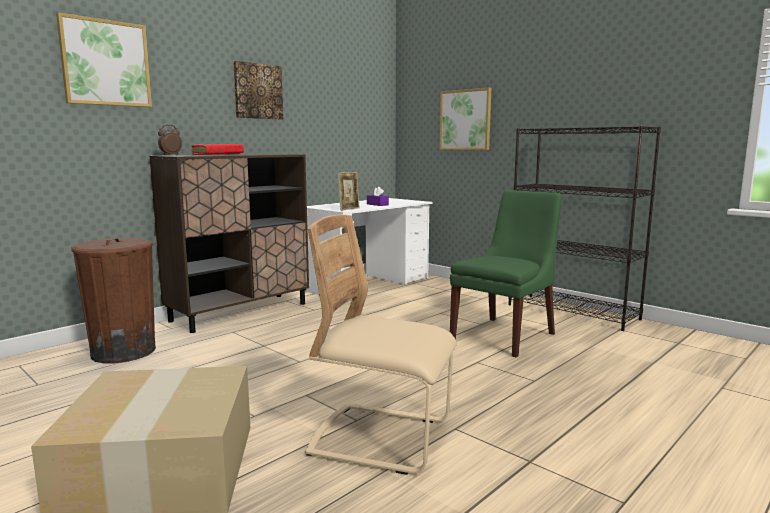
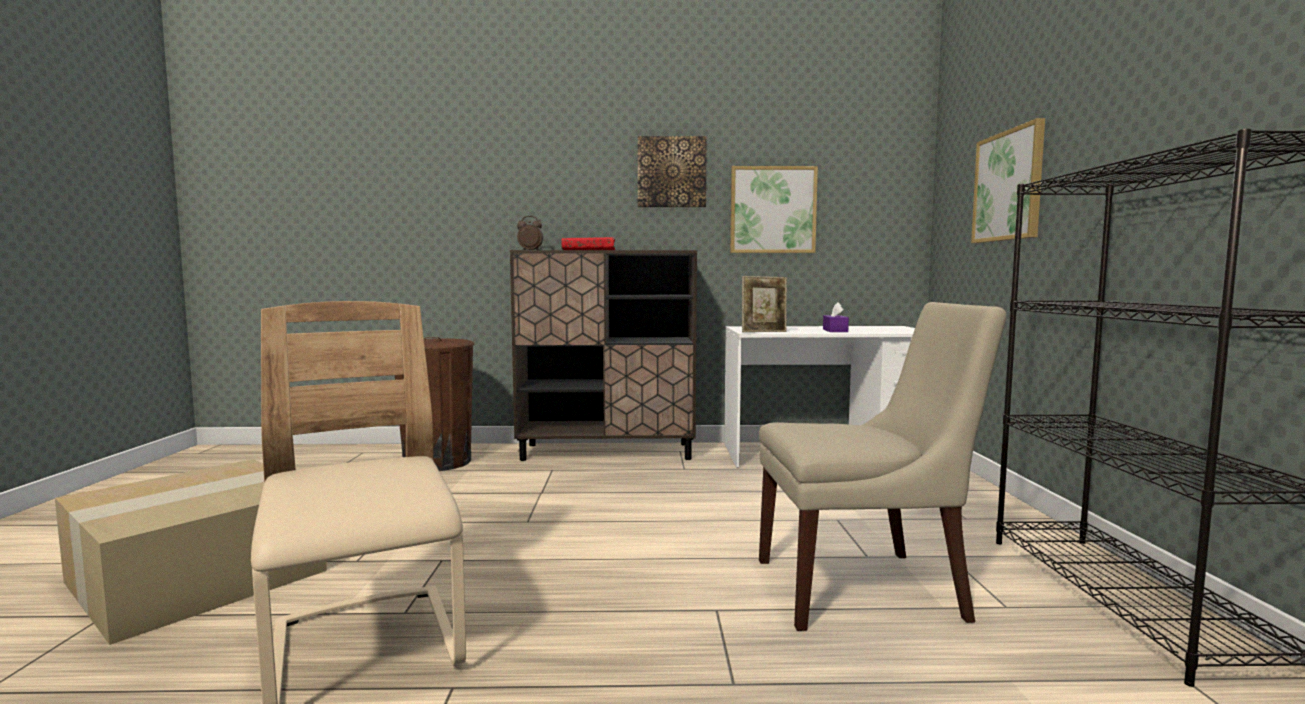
camera: 45 degrees right, 5 degrees down
picture [56,12,152,107] -> picture moved to [730,166,818,253]
green chair [450,190,562,357] -> beige chair [759,302,1006,631]

